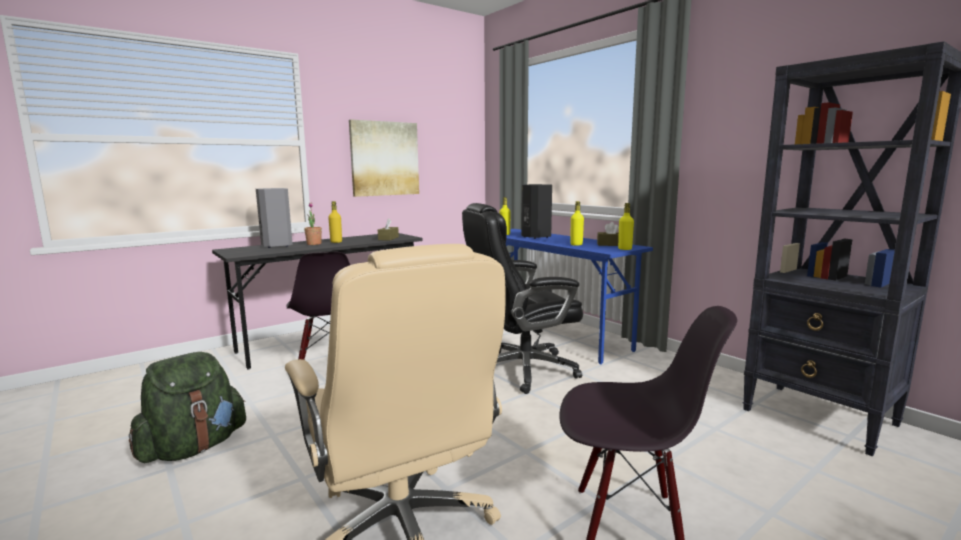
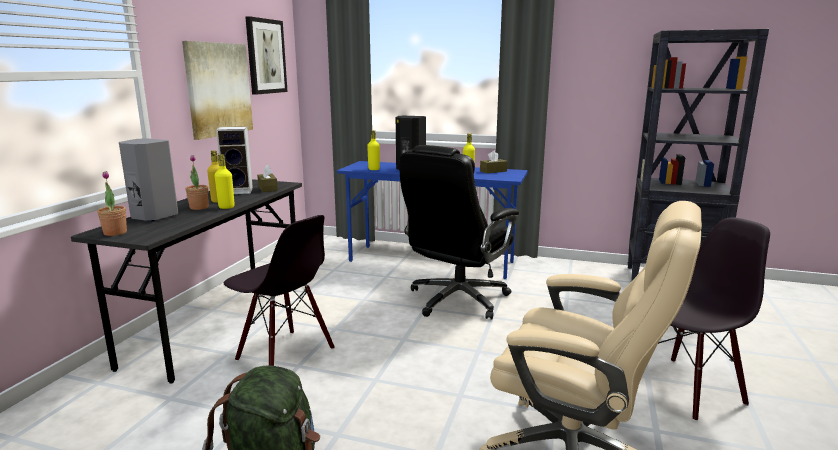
camera: 35 degrees left, 5 degrees up
yellow bottle [618,203,634,250] -> yellow bottle moved to [215,154,235,209]
none -> potted plant [97,171,127,236]
none -> speaker [216,127,253,194]
none -> picture [245,16,288,95]

